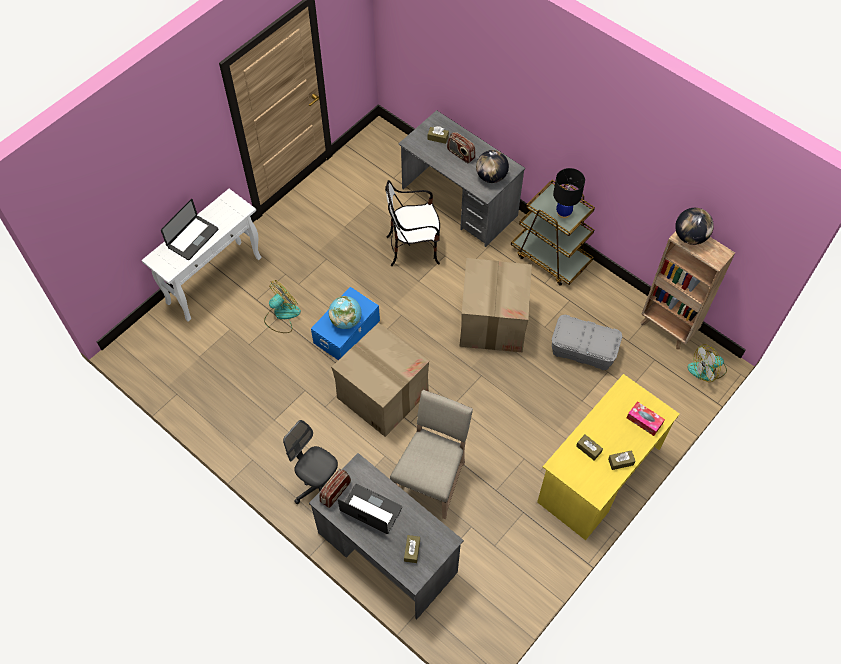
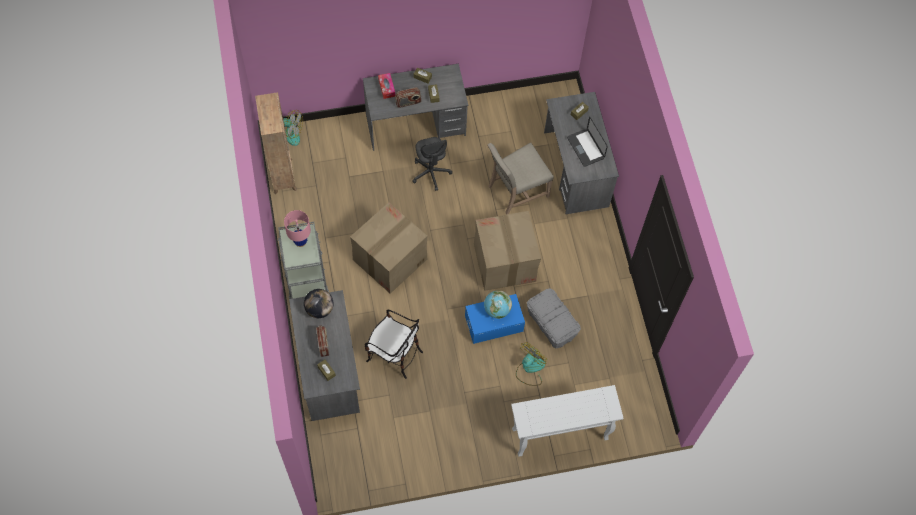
camera: 145 degrees left, 5 degrees up
laptop [161,199,218,260] -> none
fan [264,280,301,333] -> fan turned 135 degrees clockwise [516,342,547,386]
grey office chair [283,420,338,504] -> grey office chair moved to [412,137,452,191]
radio [319,469,351,508] -> radio moved to [395,87,422,108]
brown cart [511,180,595,286] -> grey cart [278,222,329,299]
yellow desk [537,374,680,540] -> grey desk [363,64,468,151]
grey storage box [552,315,622,370] -> grey storage box moved to [527,288,581,348]
black table lamp [553,168,585,218] -> pink table lamp [284,210,311,247]
globe [675,208,714,245] -> none

